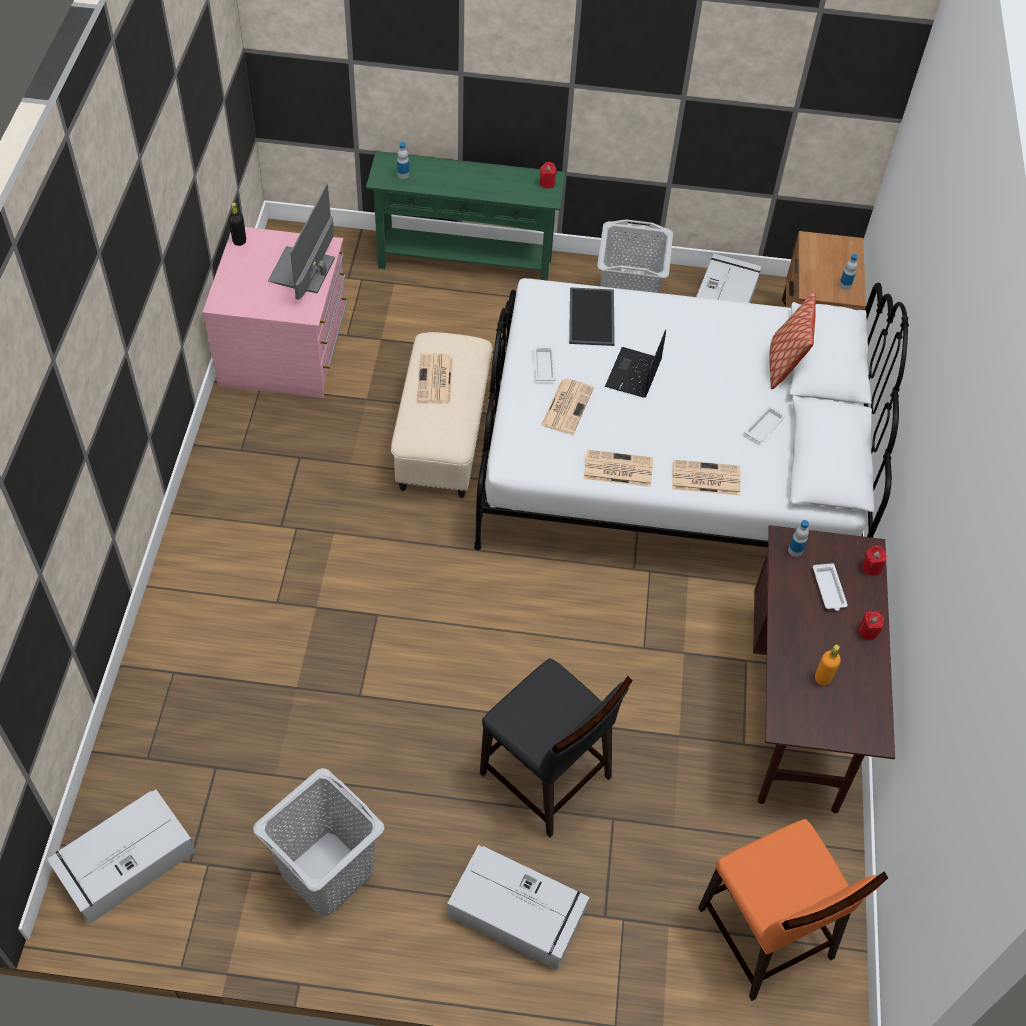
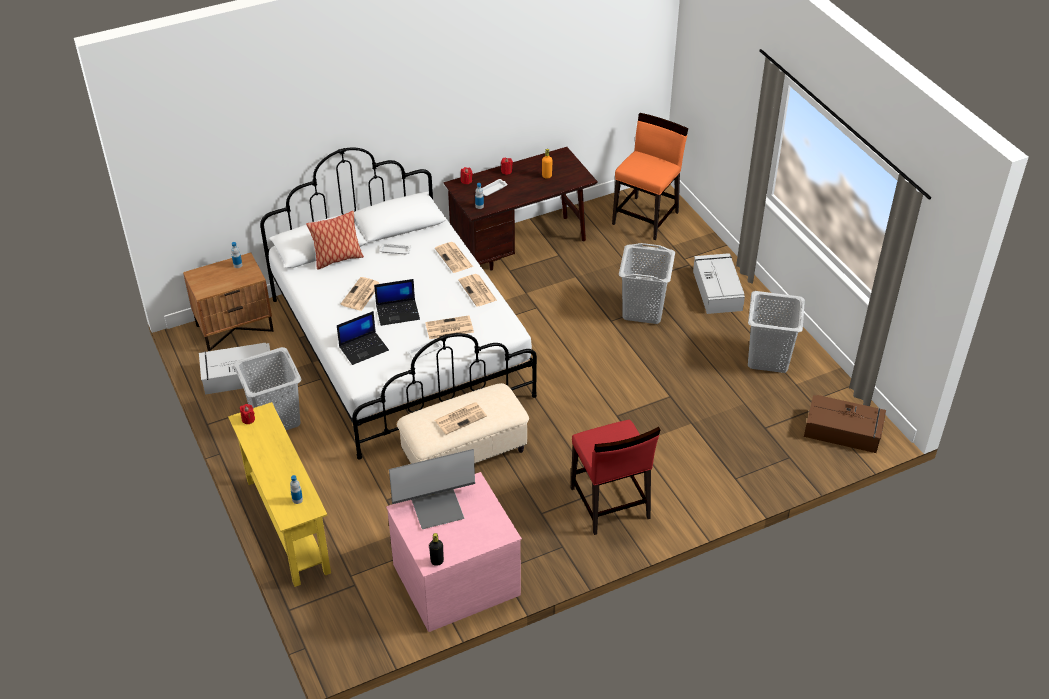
camera: 120 degrees left, 10 degrees down
grey storage box [47,789,196,924] -> brown storage box [804,395,886,453]
green console table [366,151,565,281] -> yellow console table [228,402,331,587]
black chair [480,658,633,838] -> grey laundry basket [619,243,675,324]
tray [569,287,615,346] -> laptop [337,311,389,365]
none -> newspaper [341,277,379,311]
none -> red chair [571,419,660,535]

